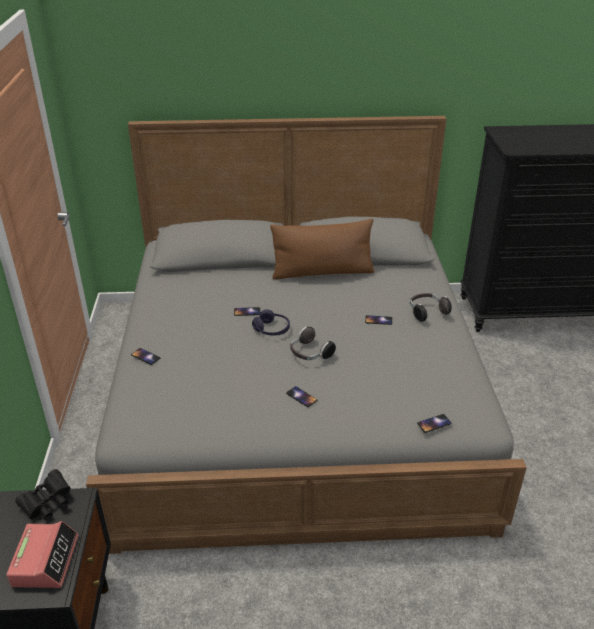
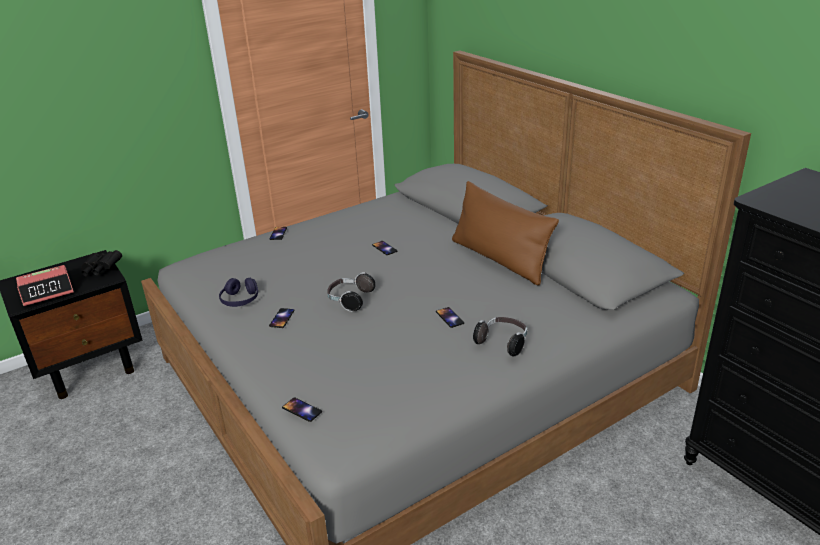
camera: 60 degrees right, 5 degrees down
purple headphones [252,309,290,336] -> purple headphones moved to [219,278,258,307]

